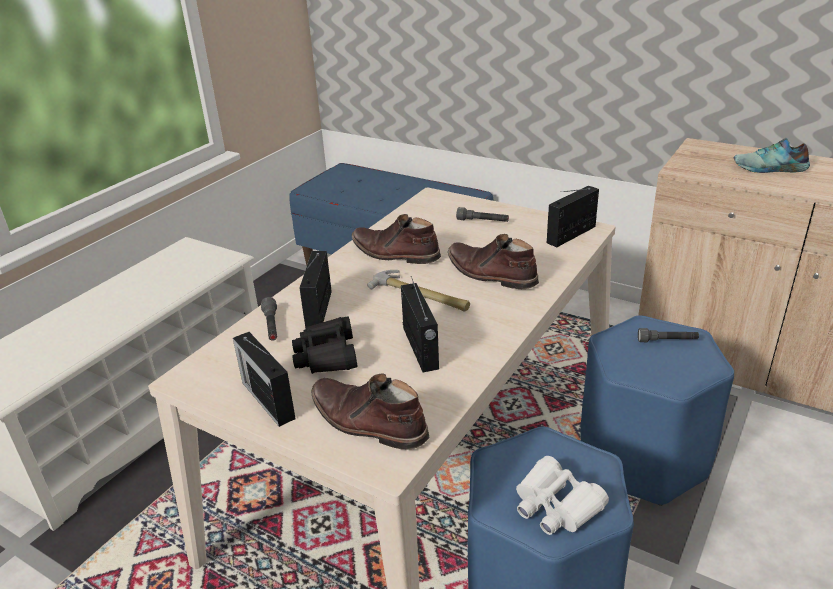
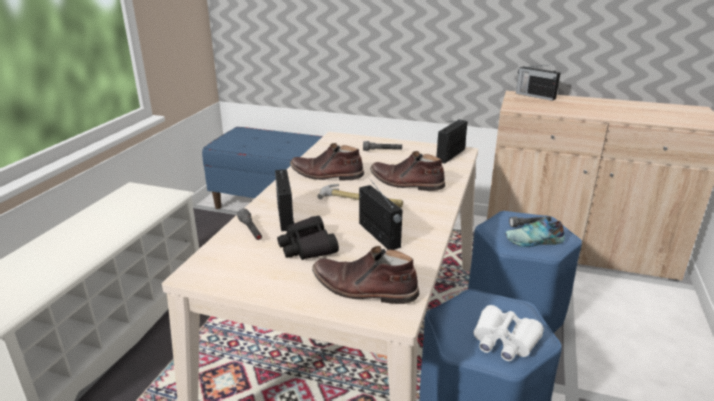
camera: 15 degrees left, 5 degrees down
radio [233,332,296,427] -> radio moved to [516,64,561,101]
shoe [734,138,810,173] -> shoe moved to [505,217,565,247]

